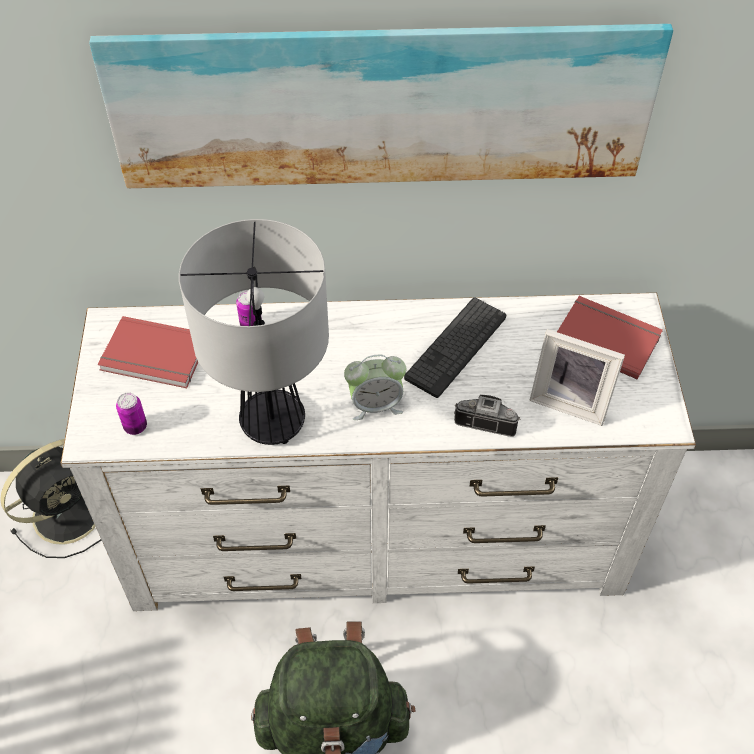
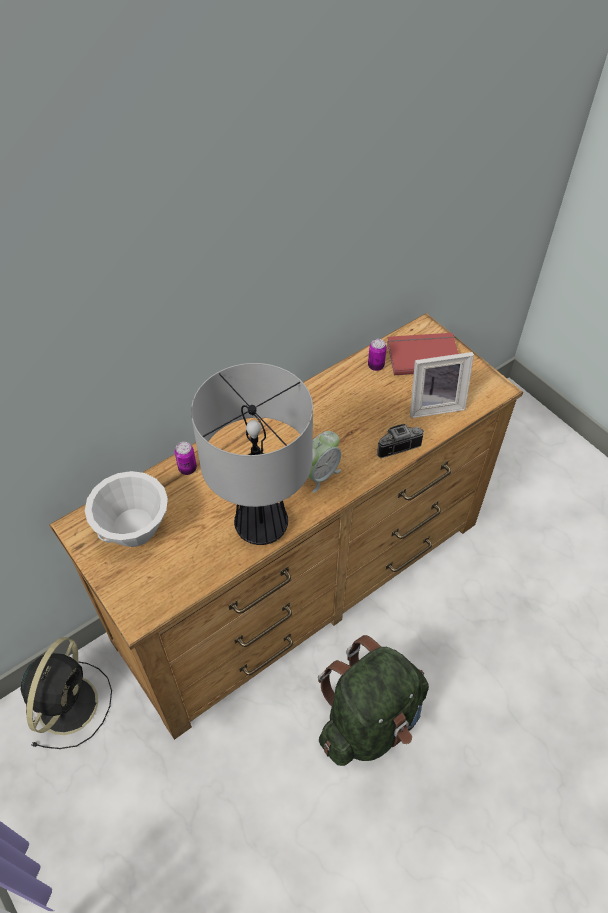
camera: 35 degrees left, 0 degrees up
white dresser [61,293,696,611] -> brown dresser [49,313,523,740]
picture [89,24,673,188] -> none
red book [98,316,198,388] -> white bowl [85,471,168,547]
can [116,393,147,435] -> can moved to [368,339,387,371]
keyboard [404,297,506,398] -> none

